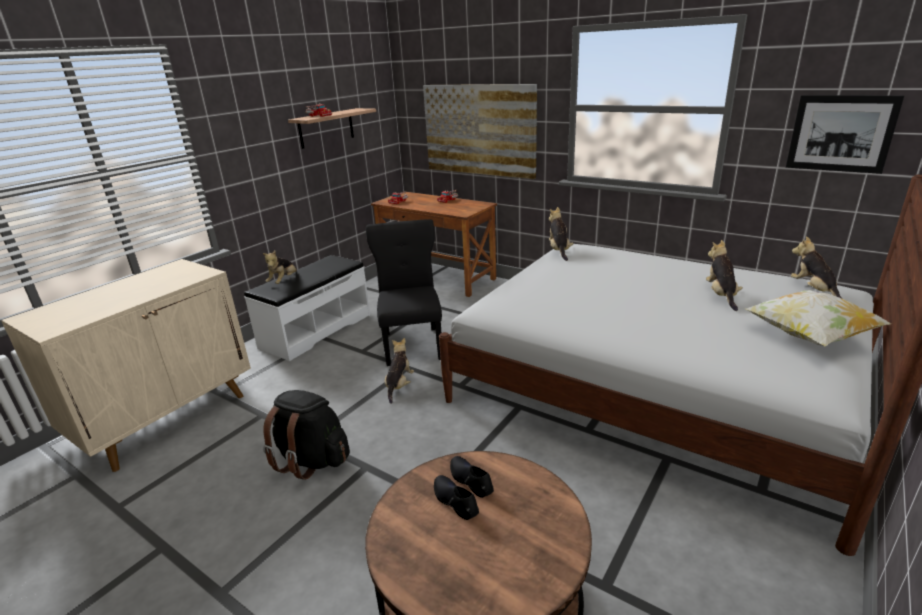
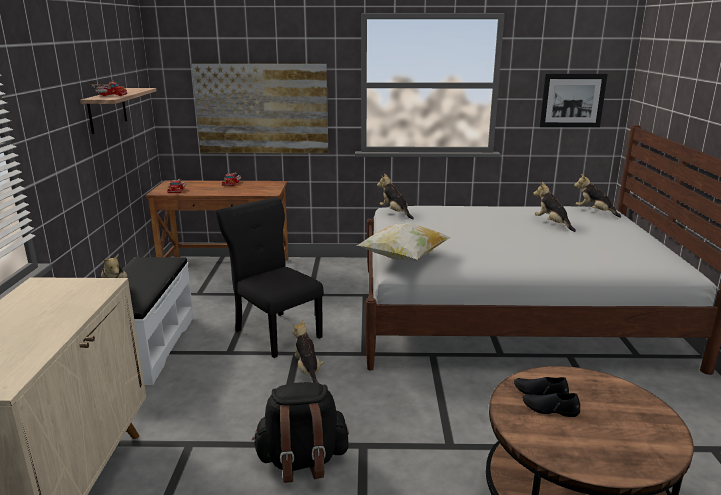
camera: 35 degrees left, 5 degrees down
pillow [745,290,891,347] -> pillow moved to [356,223,450,260]

